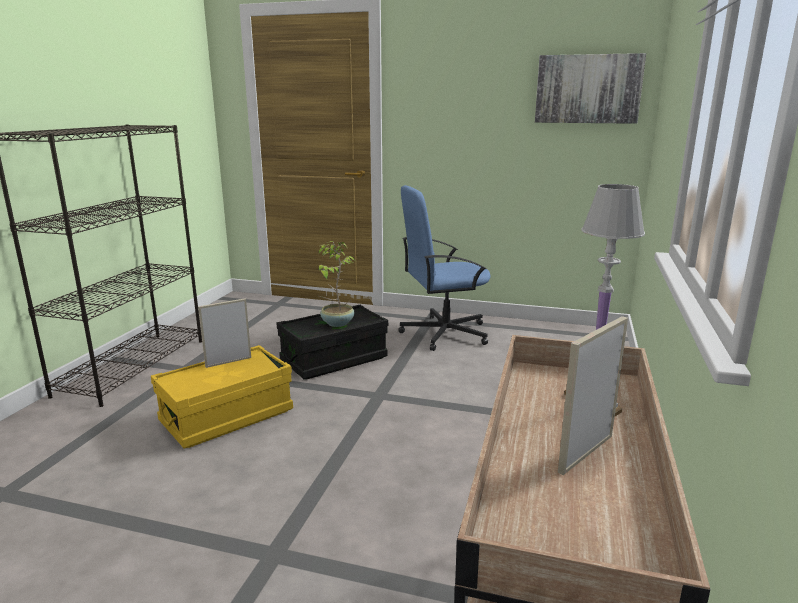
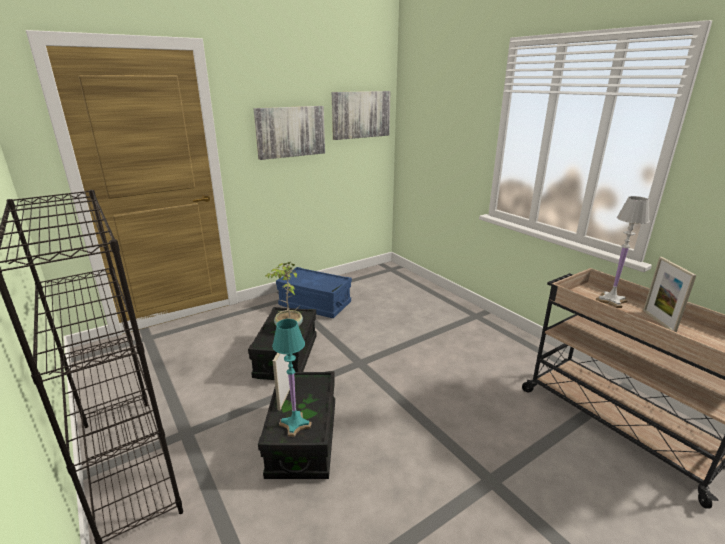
camera: 50 degrees left, 5 degrees up
yellow storage box [151,345,293,449] -> black storage box [258,371,335,479]
blue office chair [398,185,491,351] -> blue storage box [276,267,352,318]
none -> picture [254,106,325,160]
none -> turquoise table lamp [272,319,312,437]

